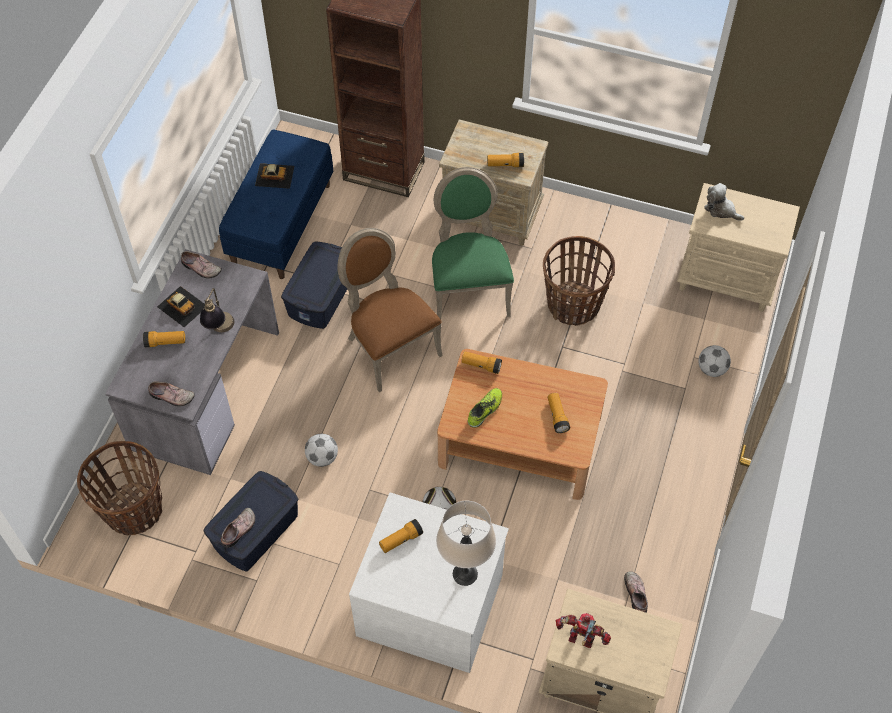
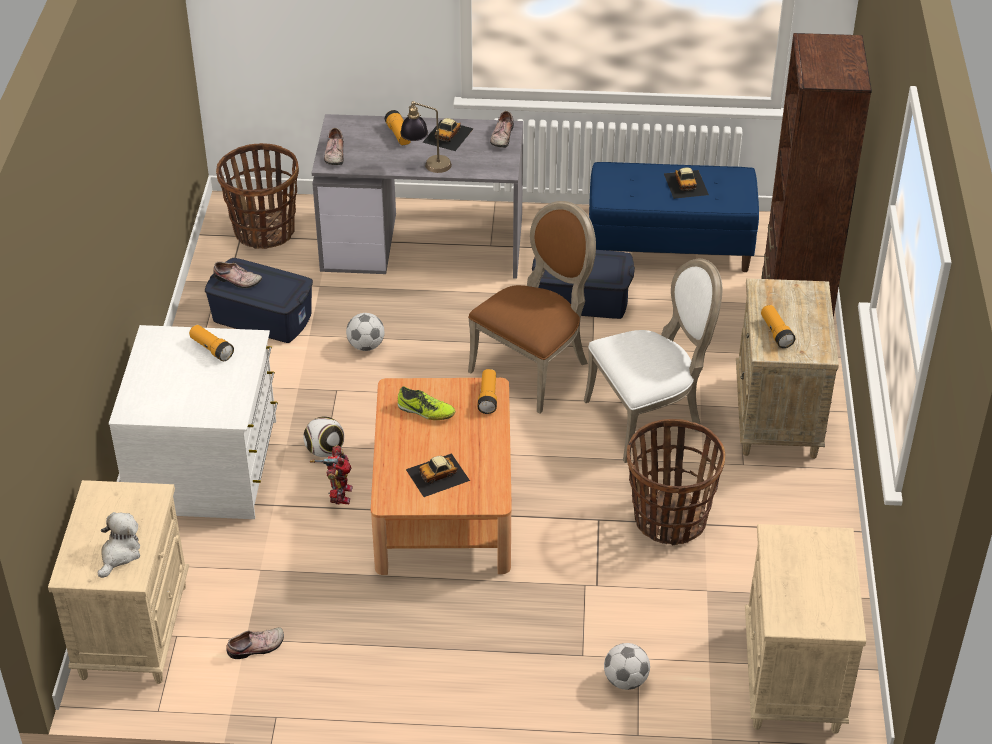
camera: 75 degrees right, 15 degrees down
green chair [432,167,514,319] -> white chair [584,259,722,463]
beige table lamp [436,501,496,586] -> none
flashlight [548,393,570,433] -> toy car [406,453,470,497]
toy robot [556,613,611,648] -> toy robot moved to [310,445,353,504]
plush toy [704,183,744,221] -> plush toy moved to [98,512,140,578]

